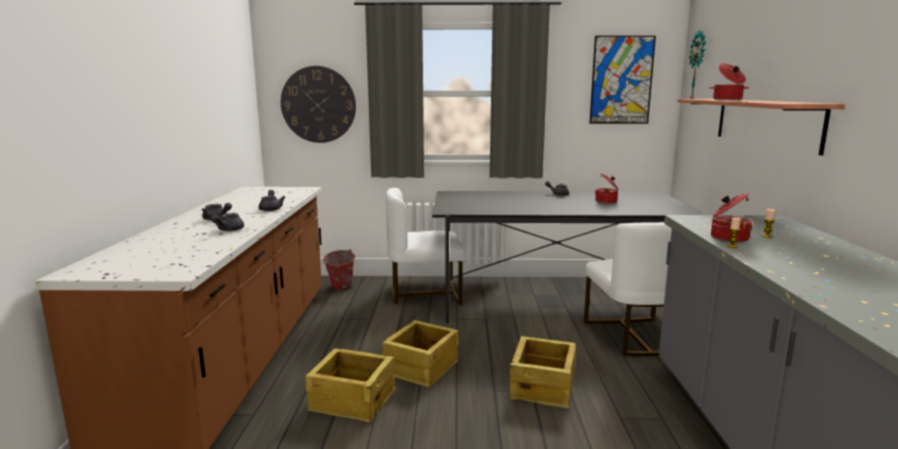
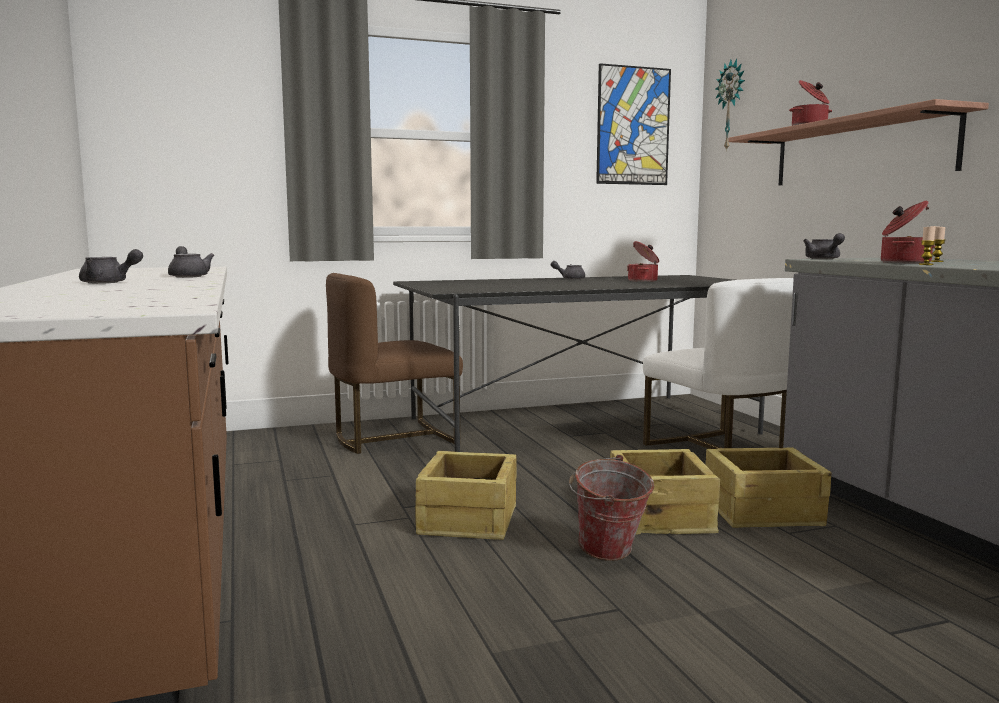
camera: 20 degrees left, 5 degrees down
grey teapot [211,213,244,231] -> grey teapot moved to [803,233,845,259]
wall clock [281,66,356,143] -> none
crate [305,348,396,422] -> crate moved to [705,448,831,528]
bucket [322,249,355,290] -> bucket moved to [569,455,654,561]
white chair [386,188,465,305] -> brown chair [326,273,463,454]

